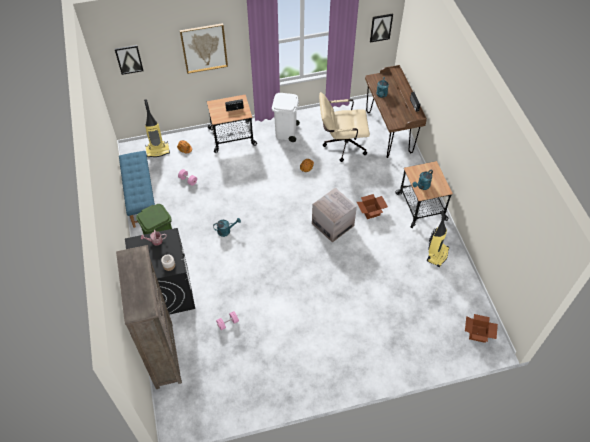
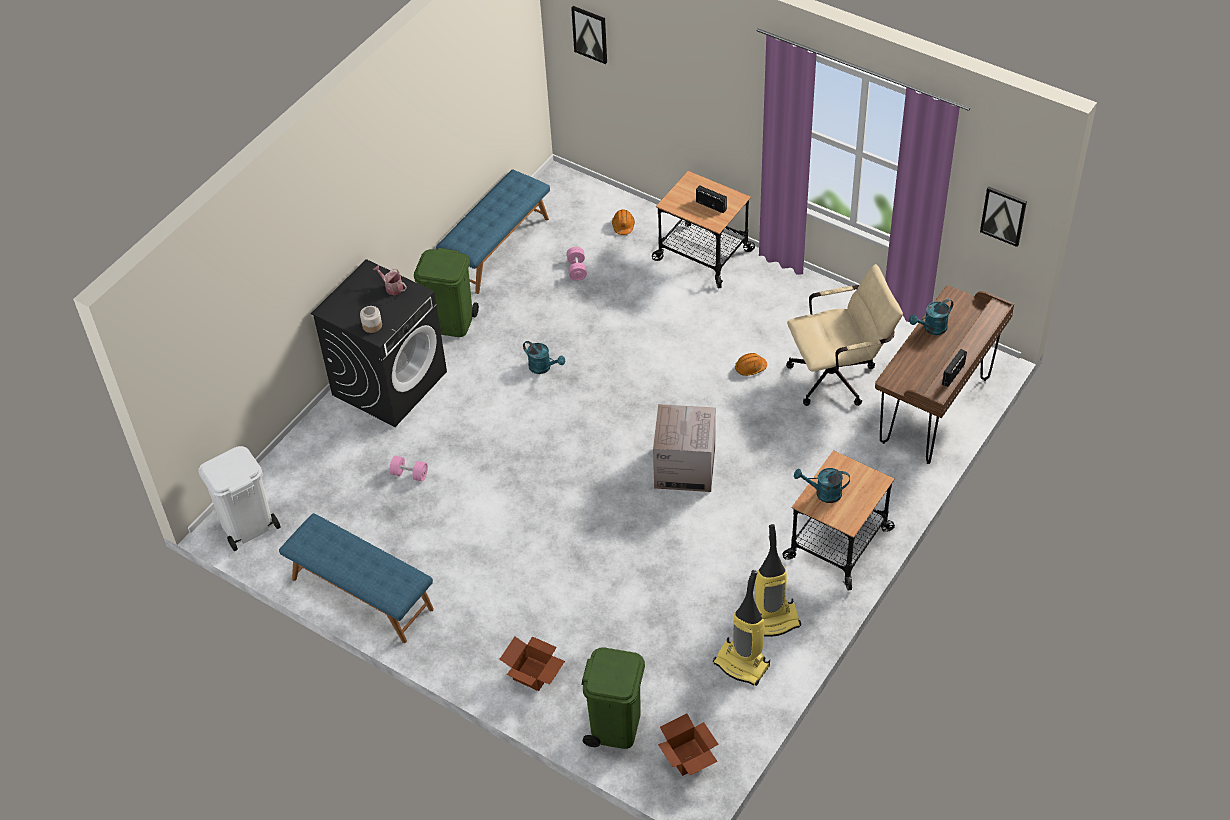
camera: 50 degrees right, 5 degrees down
brown bookcase [116,245,182,389] -> none
vacuum cleaner [144,99,170,157] -> vacuum cleaner moved to [713,570,770,686]
picture [180,23,228,74] -> none
white trash can [272,93,300,142] -> white trash can moved to [198,446,280,551]
beige office chair [319,92,370,162] -> beige office chair turned 120 degrees clockwise [786,264,903,406]
cardboard box [357,194,388,219] -> cardboard box moved to [499,636,565,691]
none -> blue bench [279,513,434,643]
none -> green trash can [581,648,645,749]

